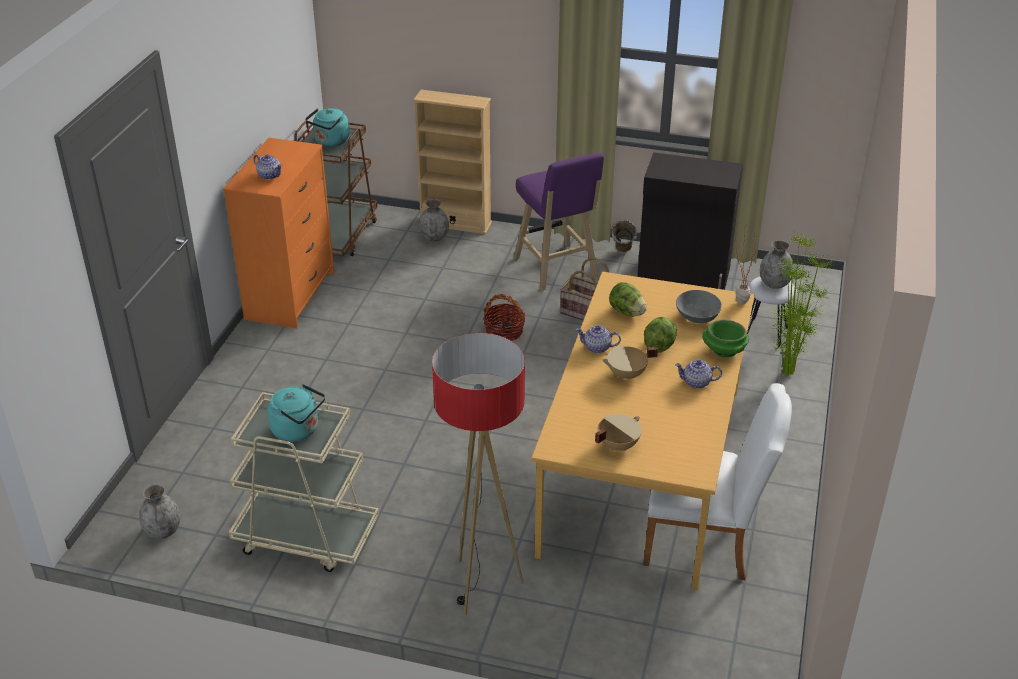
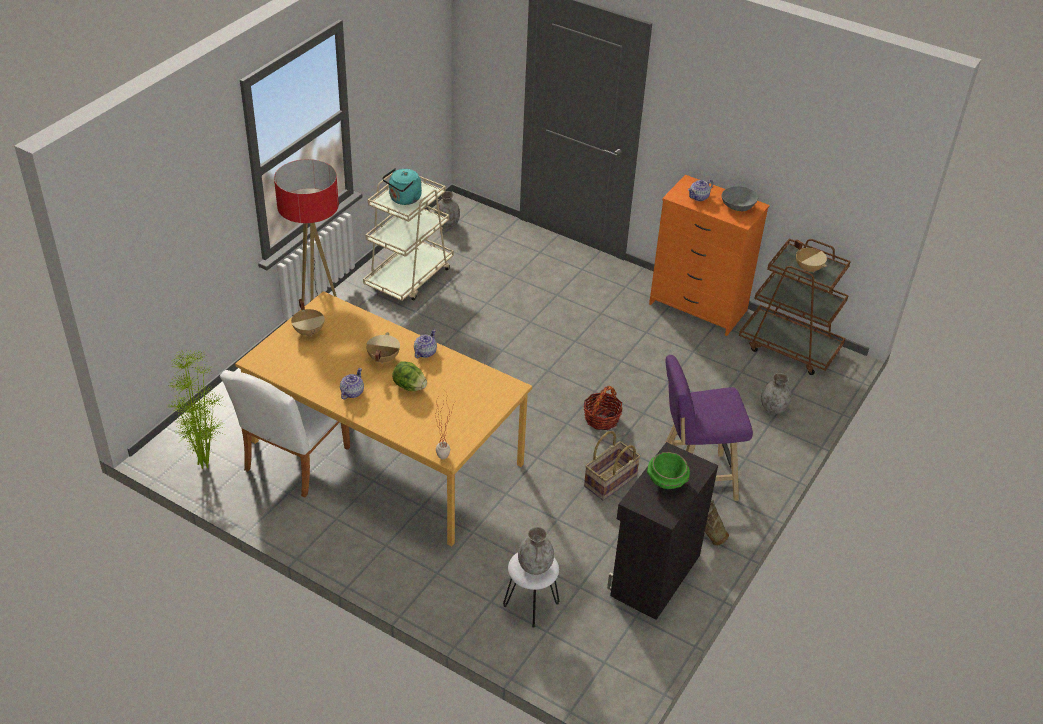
camera: 105 degrees right, 5 degrees up
turquoise kettle [305,108,351,147] -> beige cooking pot [794,239,827,273]
beige bookcase [413,90,492,234] -> none
lettuce [609,282,647,317] -> none
grey bowl [676,290,722,323] -> grey bowl moved to [722,186,758,211]
green bowl [702,320,749,357] -> green bowl moved to [647,452,690,489]
potted plant [770,233,835,376] -> potted plant moved to [166,349,223,469]

